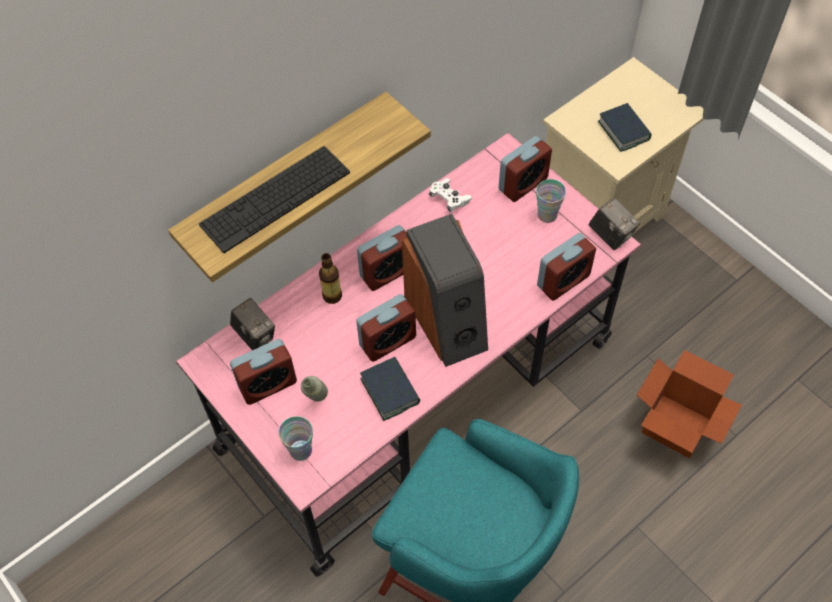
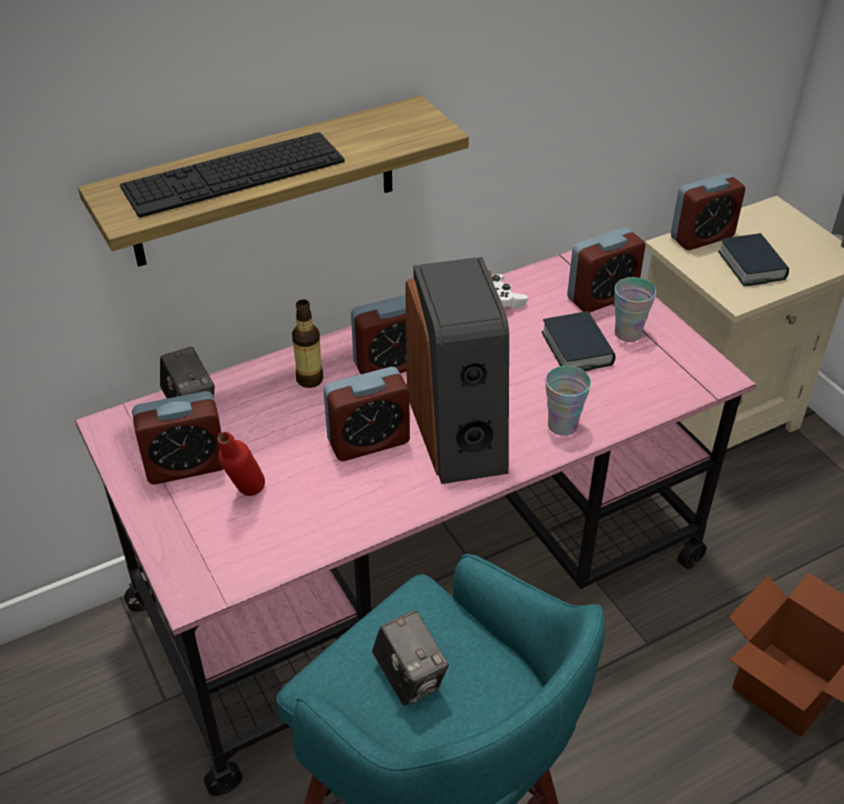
camera: 10 degrees right, 15 degrees down
cup [279,416,313,461] -> cup moved to [546,366,591,436]
grey bottle [301,376,328,402] -> red bottle [217,432,265,496]
book [360,357,420,421] -> book moved to [541,311,616,371]
alarm clock [537,233,596,301] -> alarm clock moved to [670,173,745,250]
camera [589,198,640,250] -> camera moved to [372,610,449,706]

